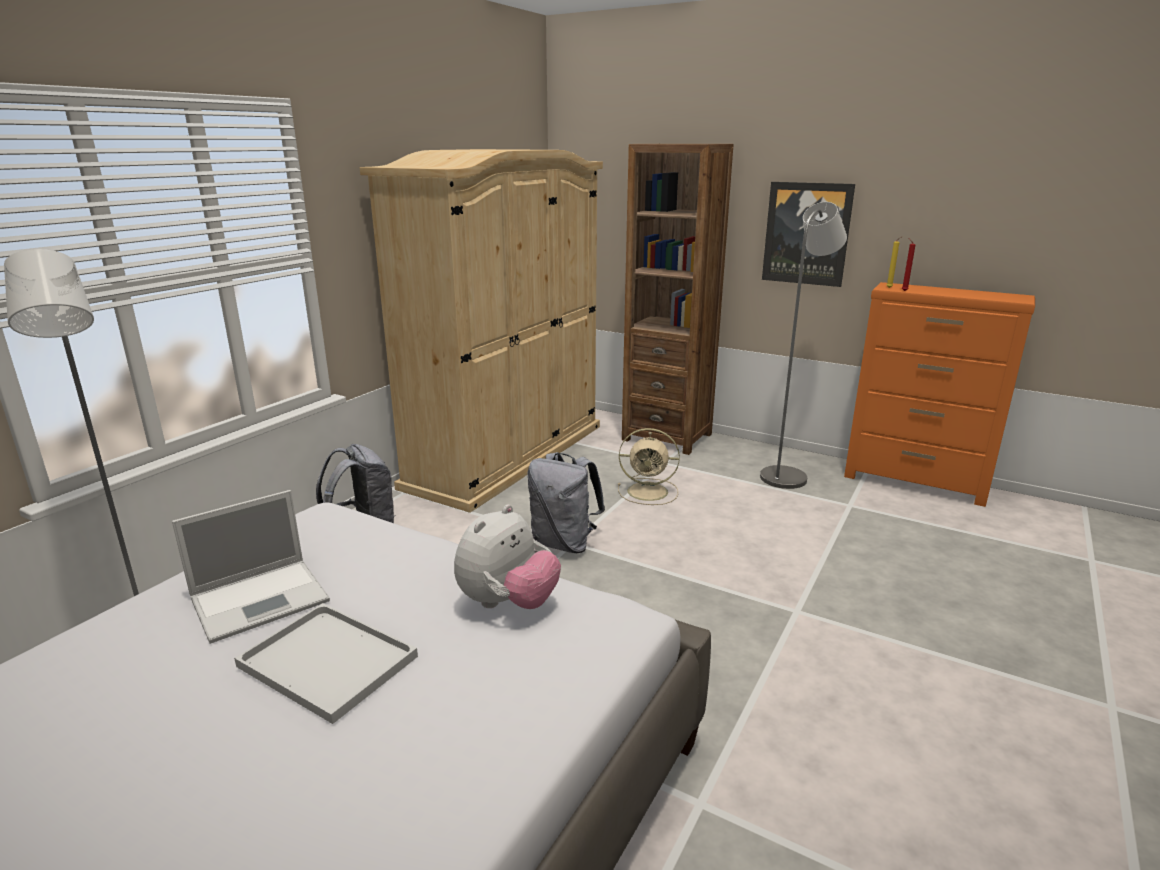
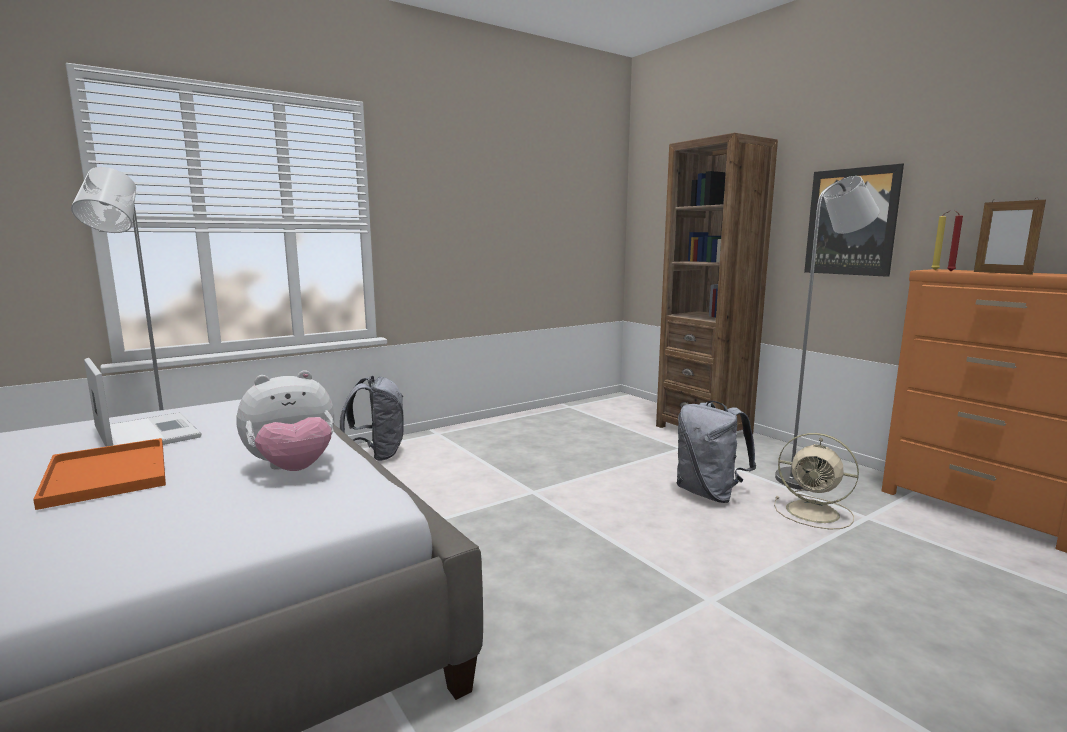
camera: 25 degrees right, 10 degrees down
laptop [172,490,330,644] -> laptop turned 120 degrees counterclockwise [84,358,201,447]
white tray [234,603,418,724] -> orange tray [33,438,166,510]
beige wardrobe [360,149,603,513] -> none
grey backpack [528,452,605,553] -> grey backpack moved to [676,401,756,503]
beige fan [618,428,680,505] -> beige fan moved to [774,433,859,530]
none -> picture frame [974,197,1046,275]

